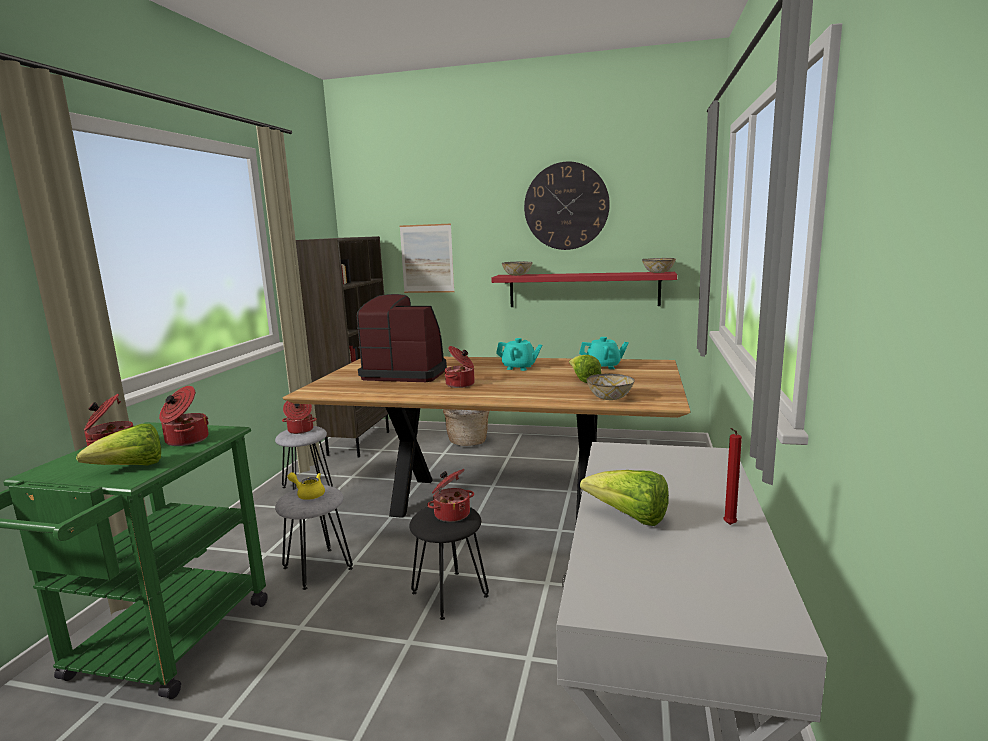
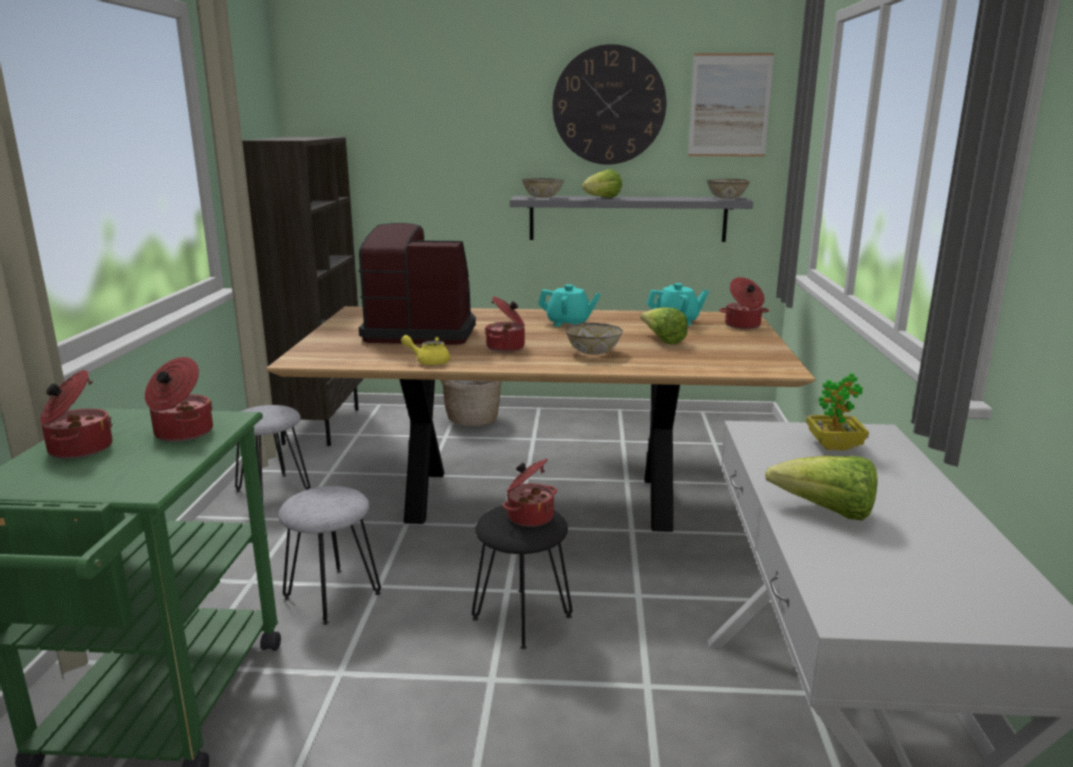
camera: 10 degrees left, 5 degrees up
lettuce [76,424,161,466] -> lettuce moved to [582,169,622,198]
cooking pot [282,401,317,434] -> cooking pot moved to [719,277,769,329]
yellow teapot [287,472,325,500] -> yellow teapot moved to [401,335,450,366]
picture [399,223,455,293] -> picture moved to [688,53,774,156]
red shelf [491,272,677,307] -> grey shelf [510,196,753,242]
bowl [587,374,635,400] -> bowl moved to [566,323,623,355]
red candle [723,428,742,525] -> none
none -> potted plant [806,373,869,450]

